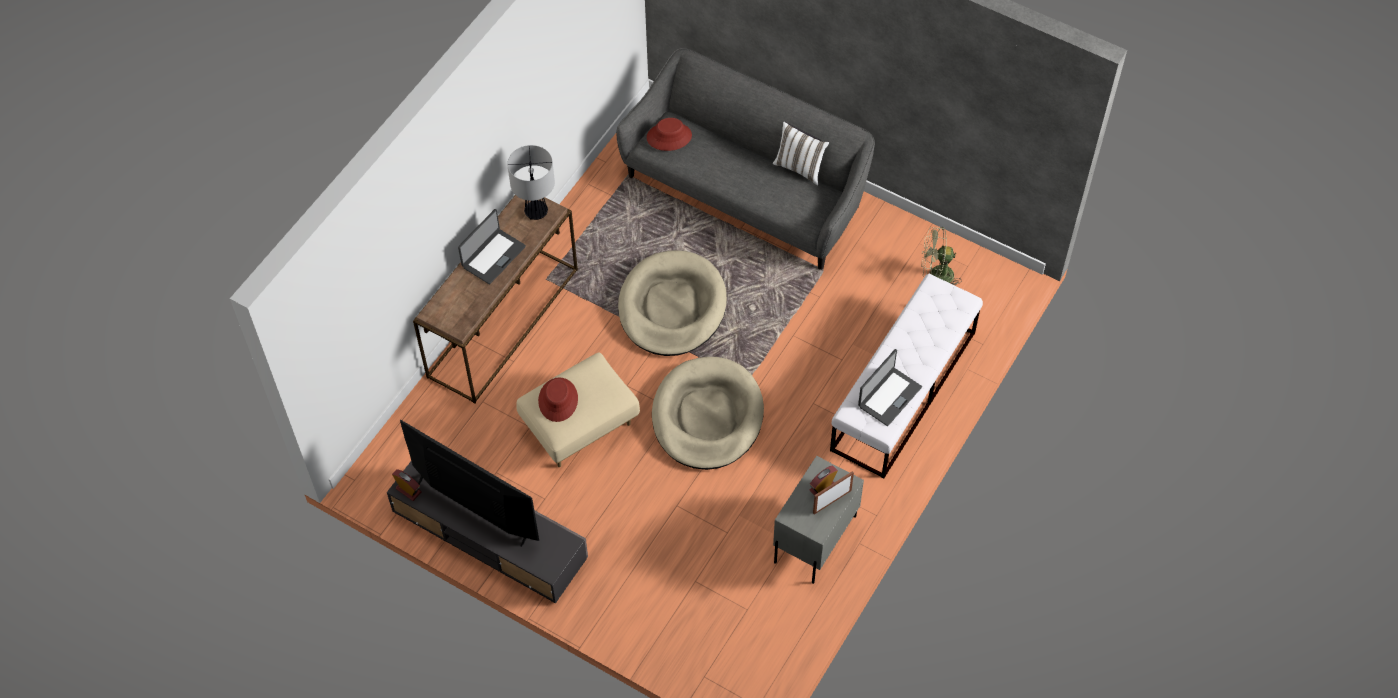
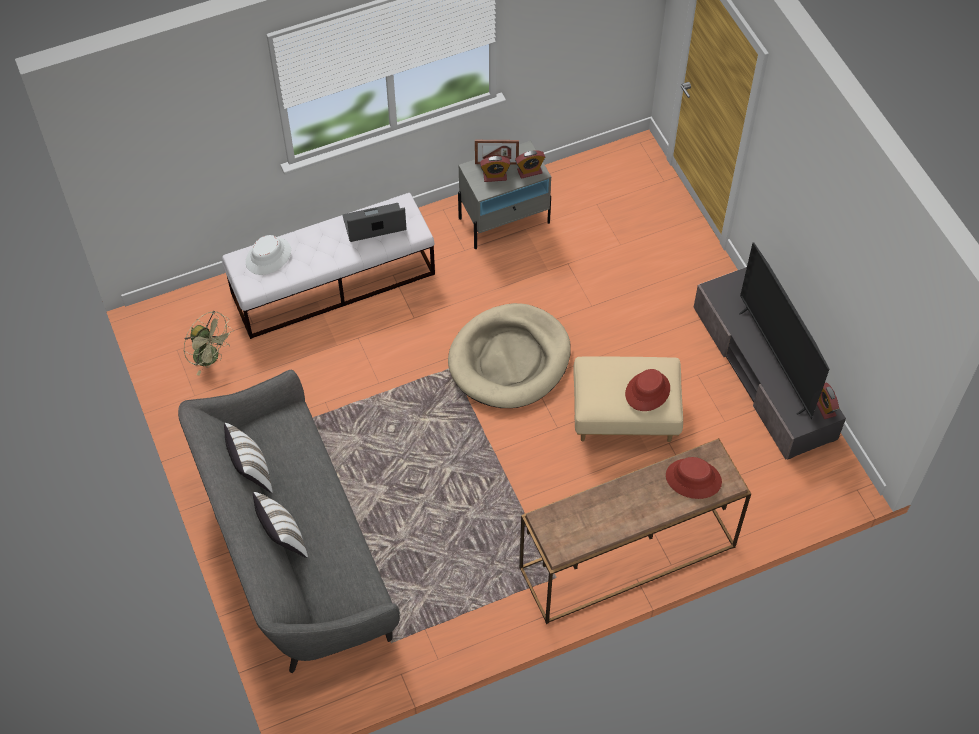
camera: 145 degrees left, 0 degrees up
laptop [458,209,526,285] -> none
table lamp [507,145,555,220] -> none
beige dog bed [618,250,727,356] -> none
red hat [647,118,692,151] -> red hat moved to [666,457,722,499]
none -> white hat [246,235,291,275]
none -> white pillow [253,492,308,558]
none -> alarm clock [515,150,545,179]

